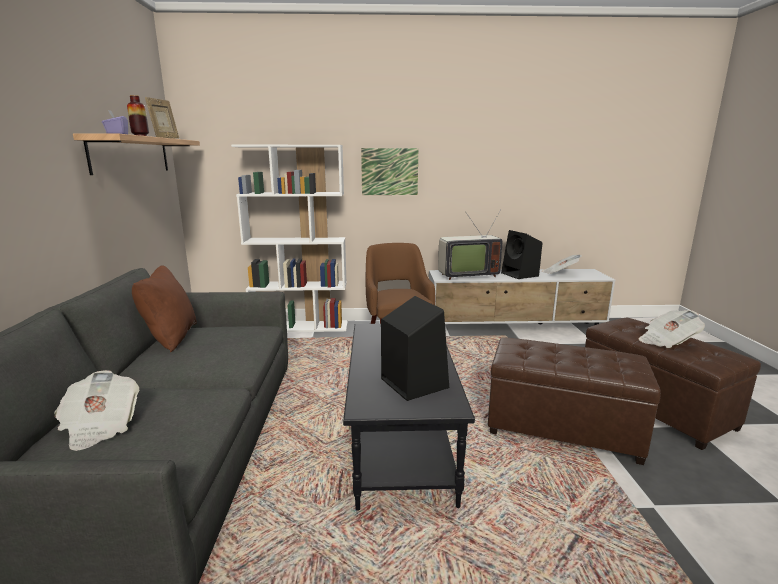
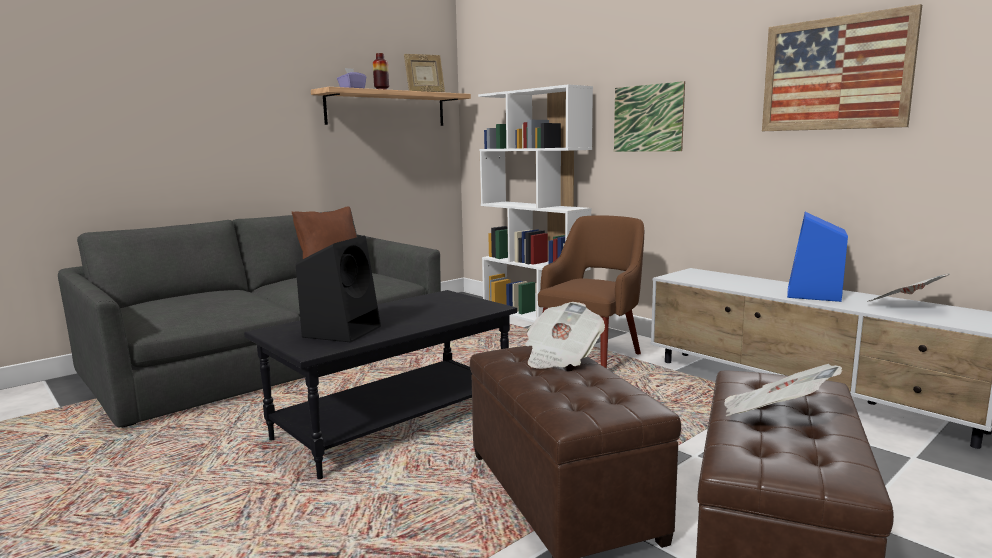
camera: 50 degrees right, 5 degrees down
newspaper [54,370,140,451] -> newspaper moved to [525,302,605,369]
television [438,208,502,280] -> none
black speaker [501,230,542,279] -> blue speaker [787,212,848,302]
none -> picture [762,4,922,131]

